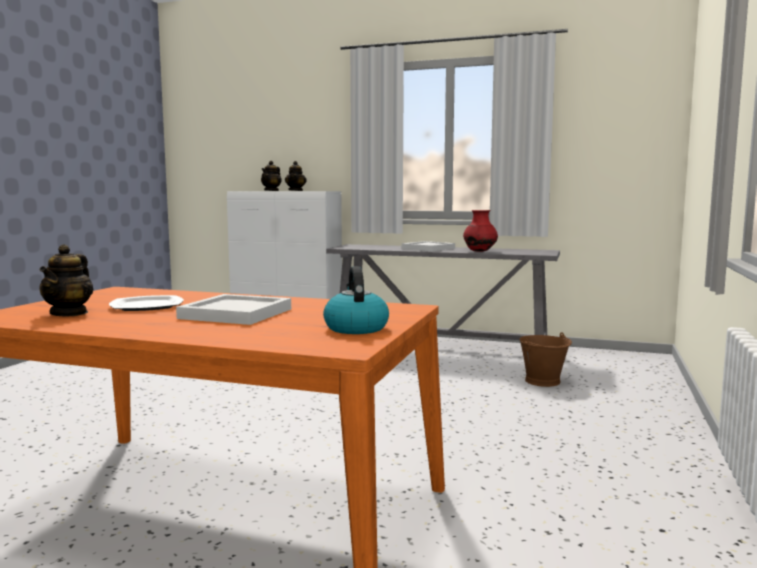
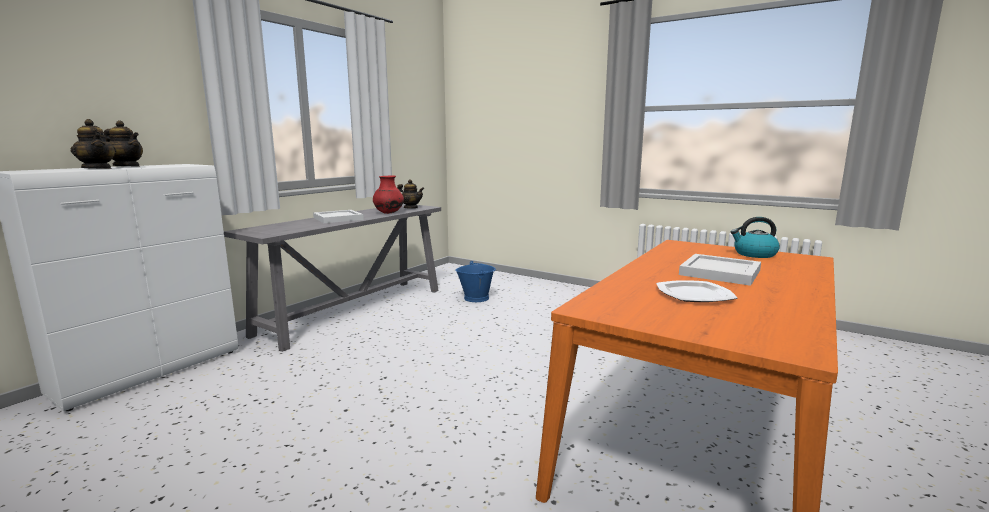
camera: 75 degrees left, 5 degrees up
teapot [39,244,93,316] -> teapot moved to [397,179,424,209]
brown bucket [519,332,572,387] -> blue bucket [455,261,496,302]

